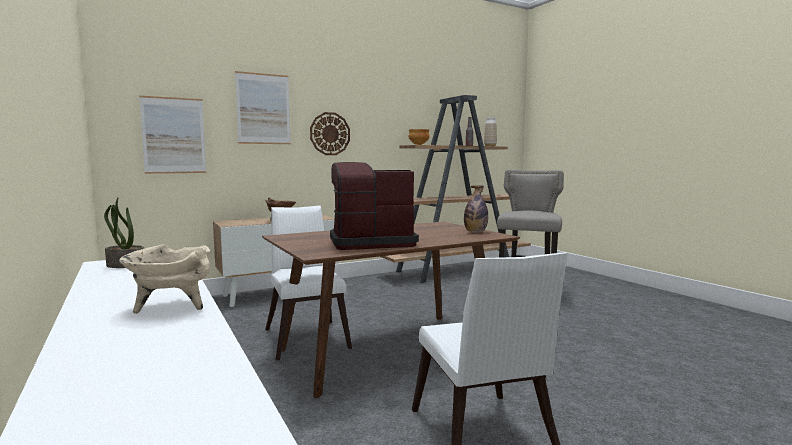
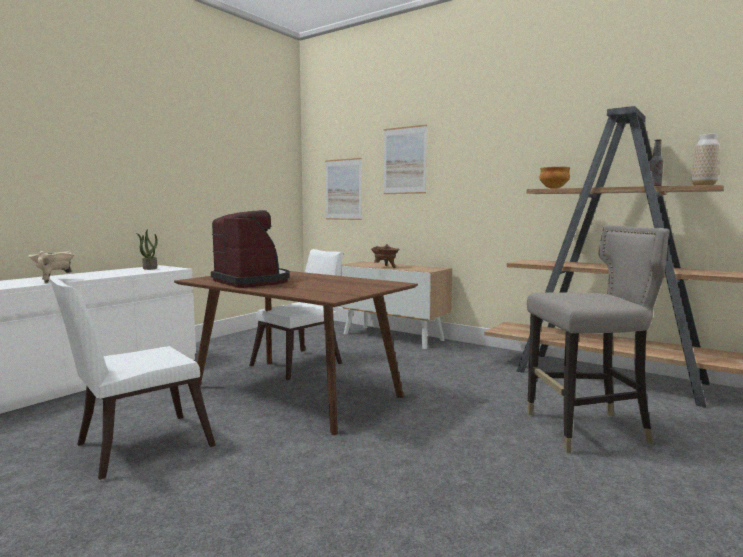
camera: 65 degrees right, 0 degrees up
wall clock [310,112,350,155] -> none
bottle [464,185,488,232] -> none

